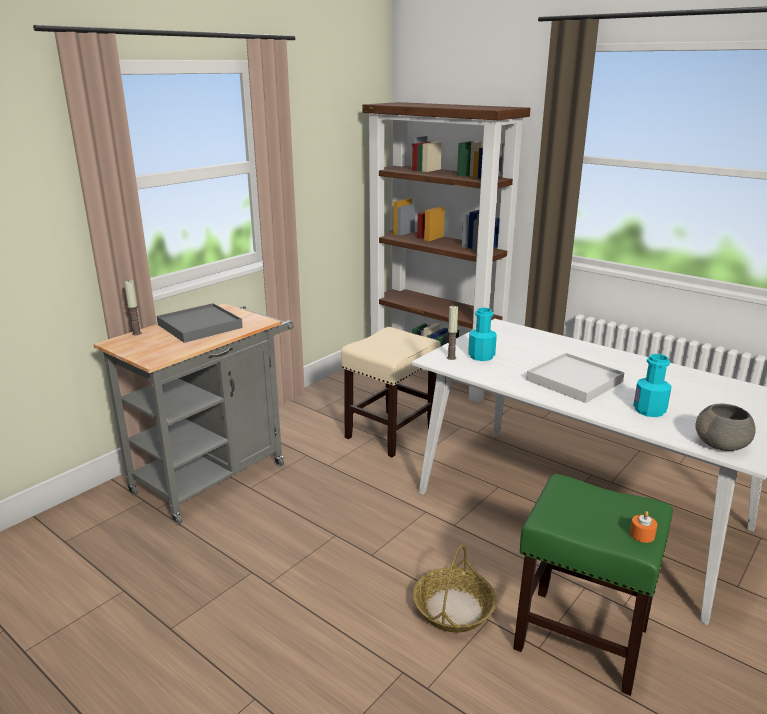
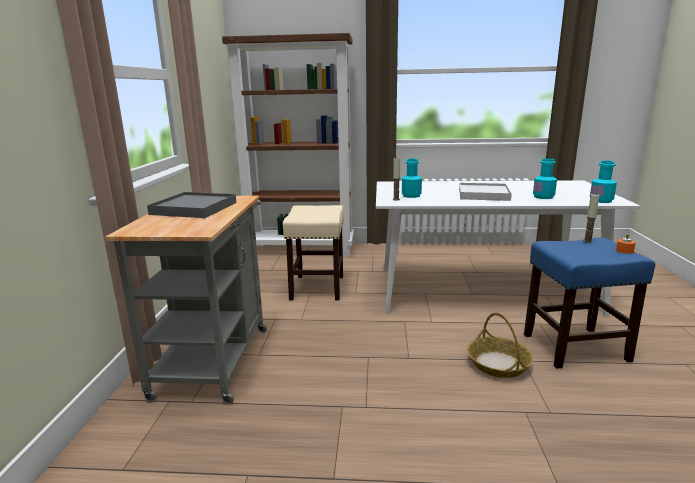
camera: 35 degrees left, 5 degrees down
candle [124,280,142,335] -> candle moved to [583,194,600,243]
green stool [513,474,673,696] -> blue stool [524,238,655,369]
grey bowl [695,404,756,451] -> turquoise bottle [590,161,617,203]

